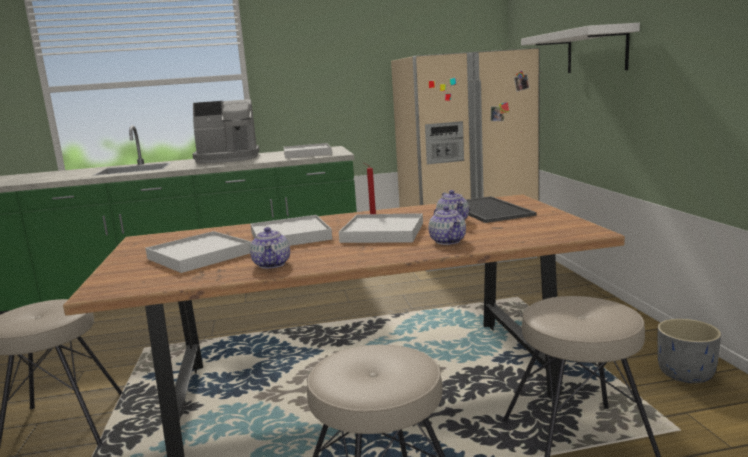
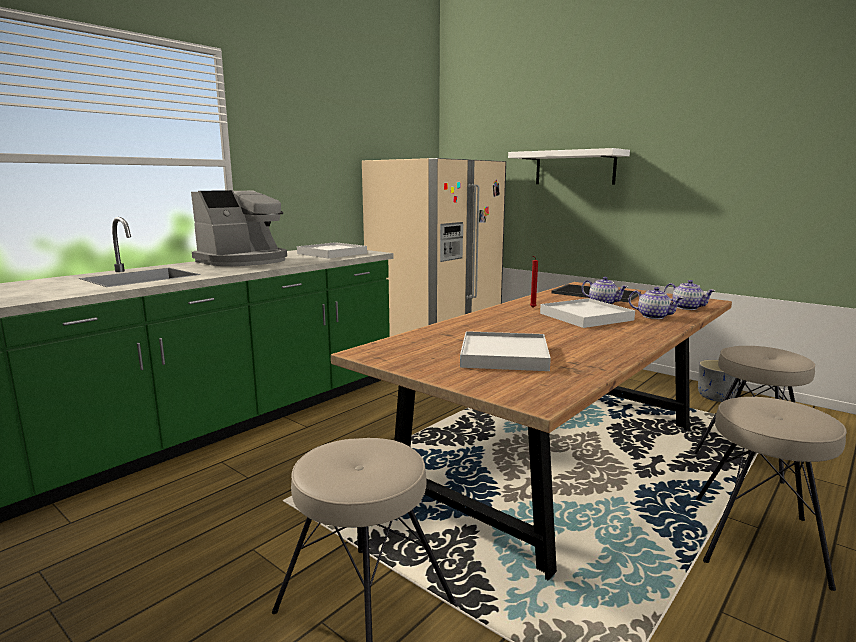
camera: 40 degrees left, 0 degrees up
white tray [250,215,332,246] -> none
teapot [250,227,290,269] -> teapot moved to [664,280,715,310]

